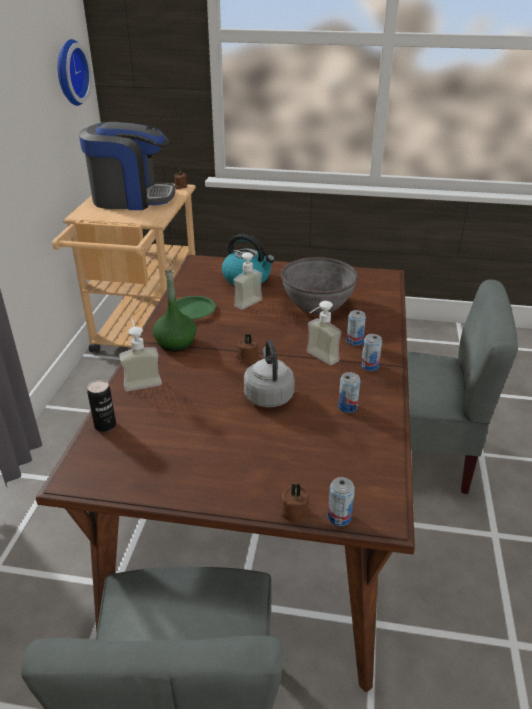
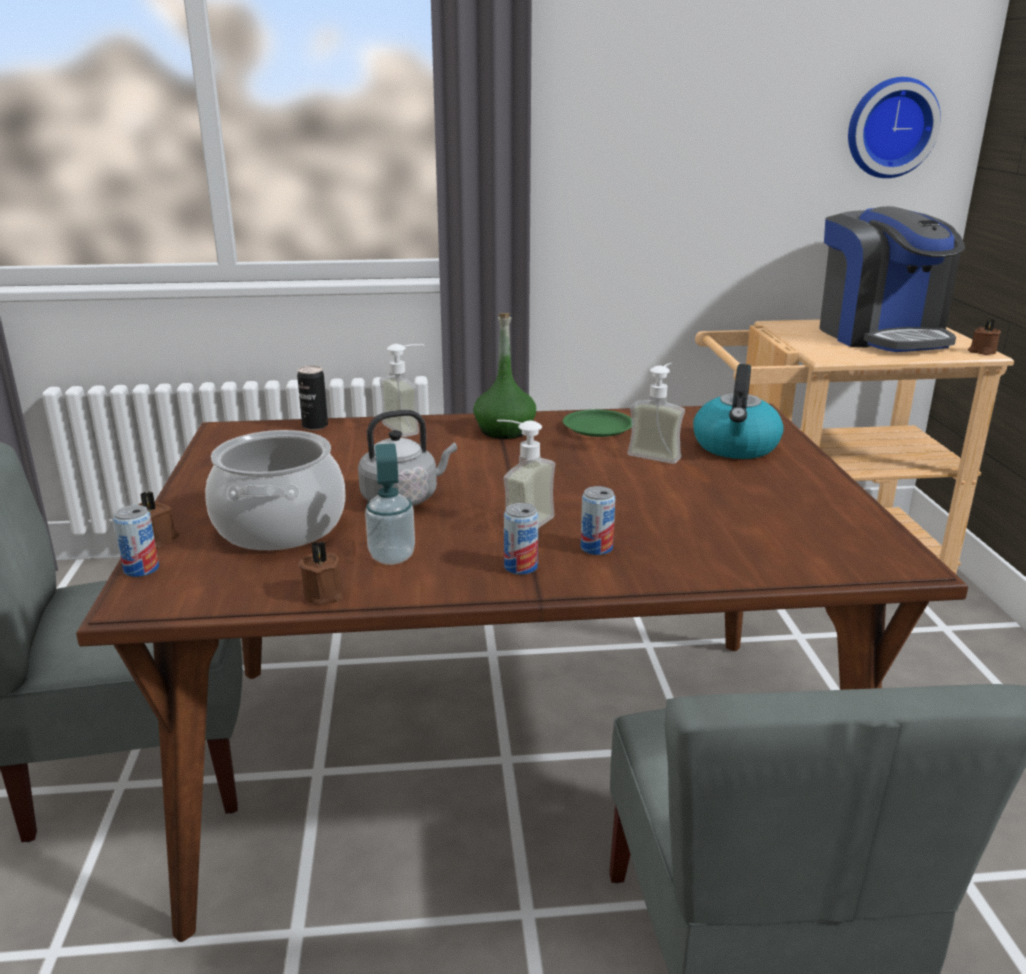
camera: 75 degrees right, 10 degrees down
brown candle [236,333,259,364] -> brown candle moved to [298,541,343,606]
grey bowl [281,257,358,314] -> none
can [338,372,361,413] -> soap dispenser [365,443,415,565]
none -> cooking pot [205,430,345,550]

